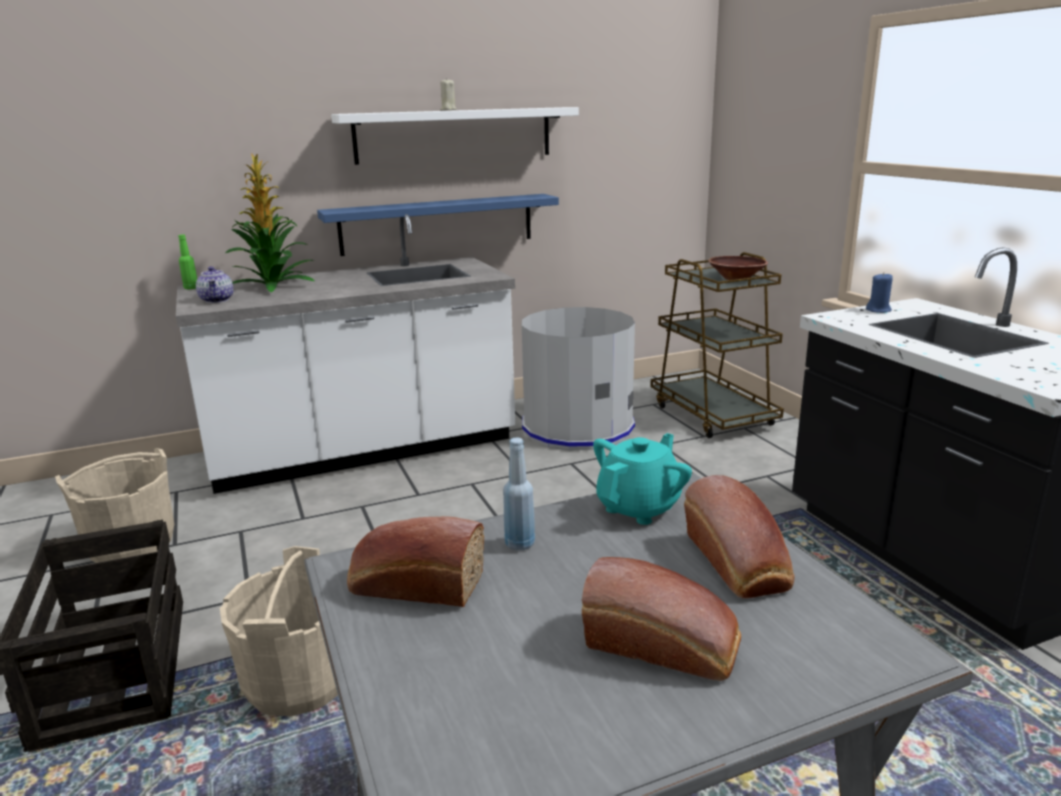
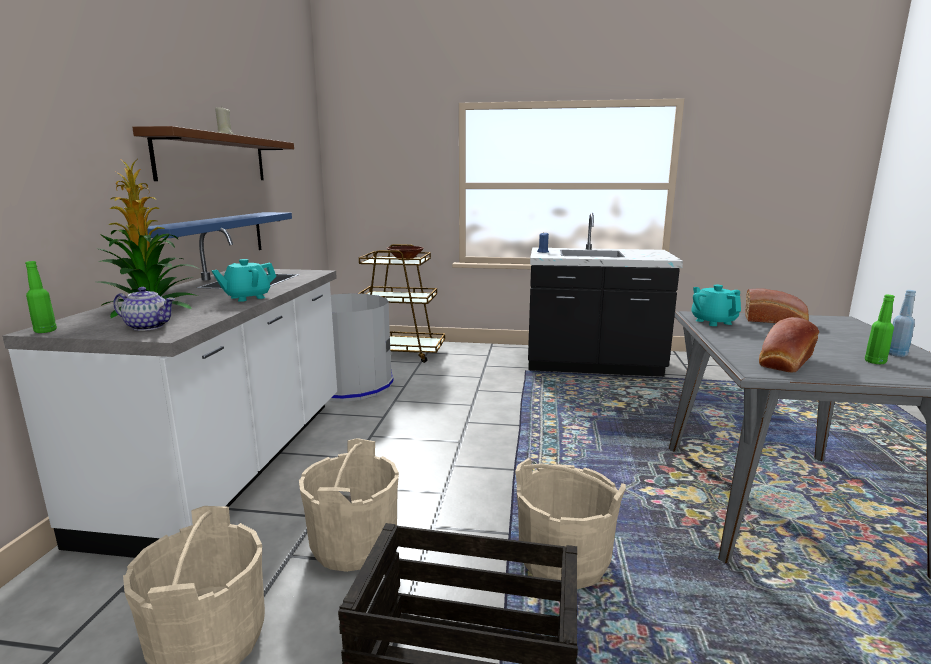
camera: 60 degrees left, 5 degrees down
white shelf [331,107,579,165] -> brown shelf [132,126,294,181]
blue bottle [503,437,535,550] -> blue bottle moved to [889,290,916,357]
bread [582,557,741,681] -> none
none -> turquoise teapot [212,259,276,302]
none -> beige bucket [299,438,399,572]
none -> green bottle [865,295,895,364]

